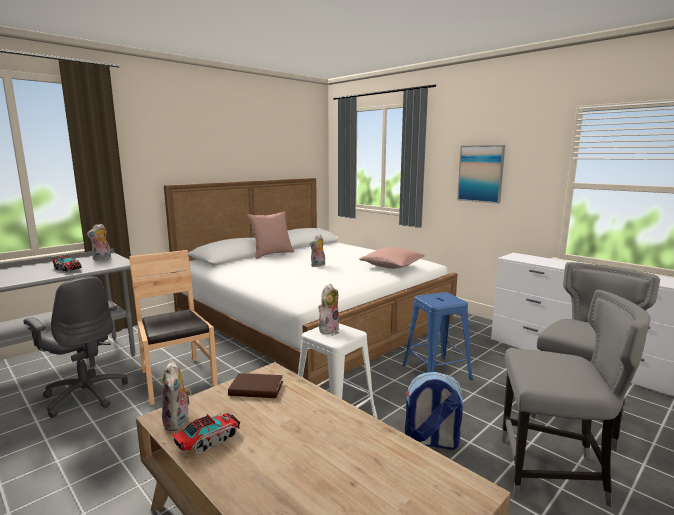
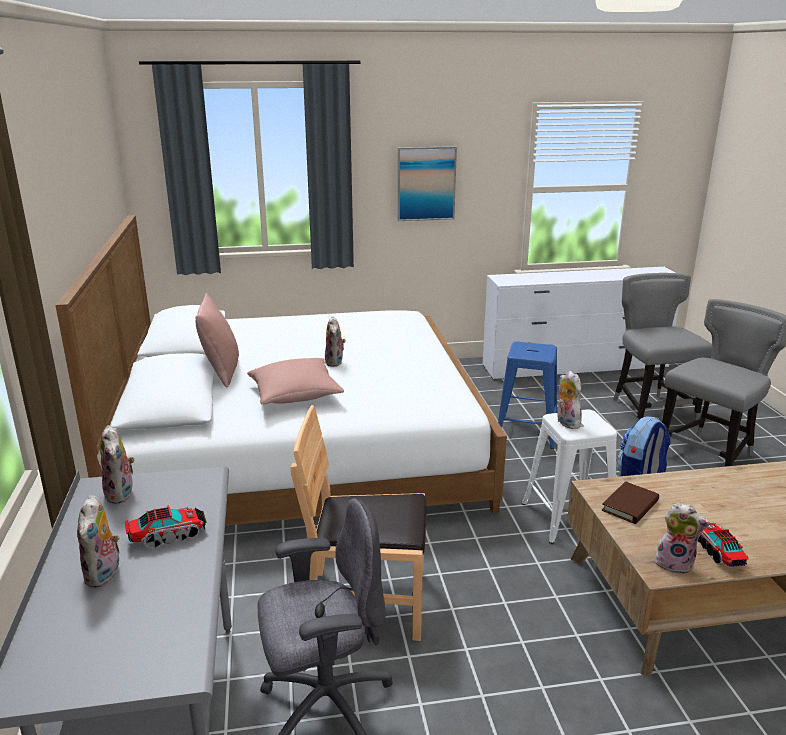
camera: 55 degrees left, 10 degrees up
pink pillow [359,247,425,269] -> pink pillow moved to [247,358,344,405]
none -> plush toy [77,495,120,588]

